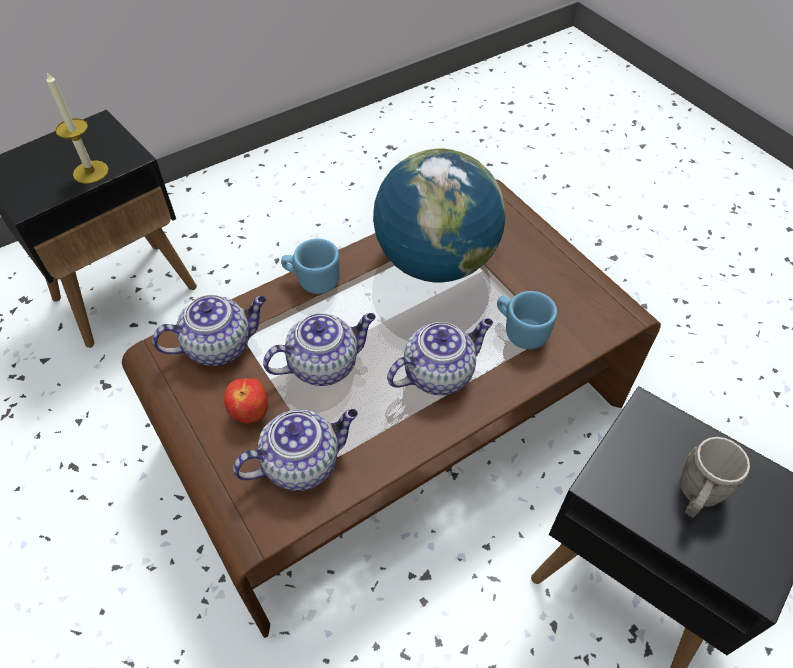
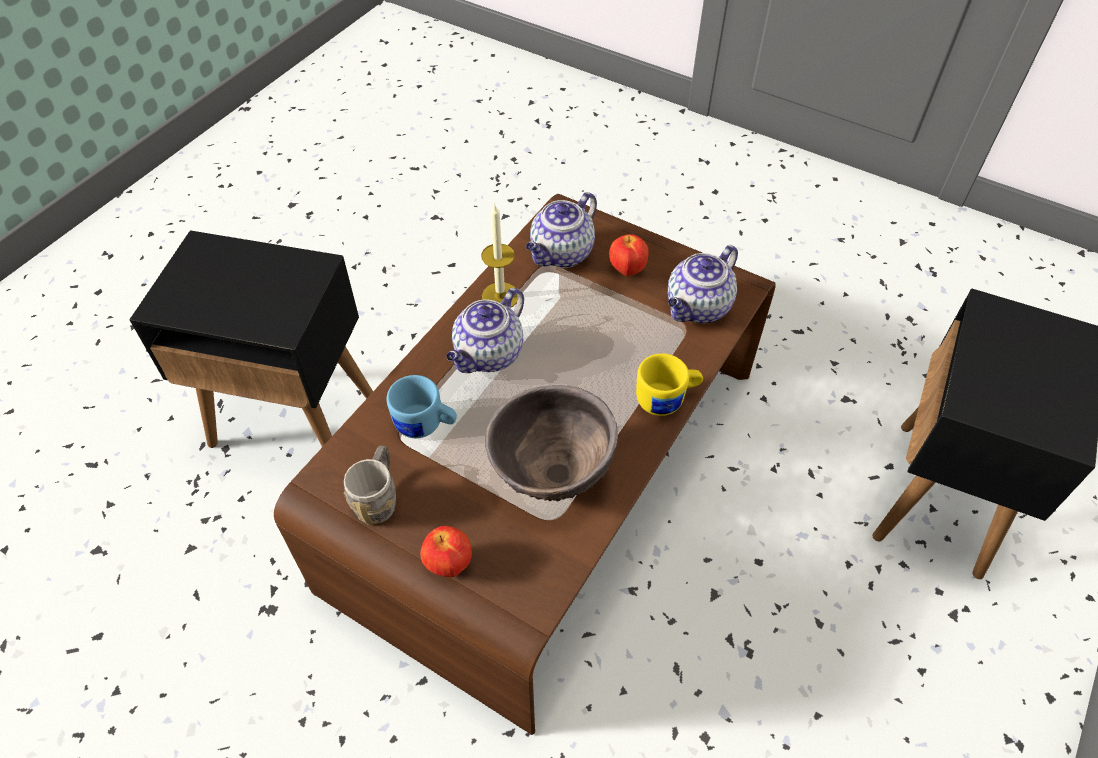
camera: 155 degrees right, 0 degrees up
candle [46,72,109,184] -> candle moved to [481,203,517,307]
teapot [263,313,376,386] -> none
blue mug [281,238,340,294] -> yellow mug [636,353,703,416]
globe [373,149,506,282] -> brown bowl [485,385,618,502]
grey mug [680,437,750,518] -> grey mug moved to [344,445,396,525]
none -> apple [420,526,472,577]

